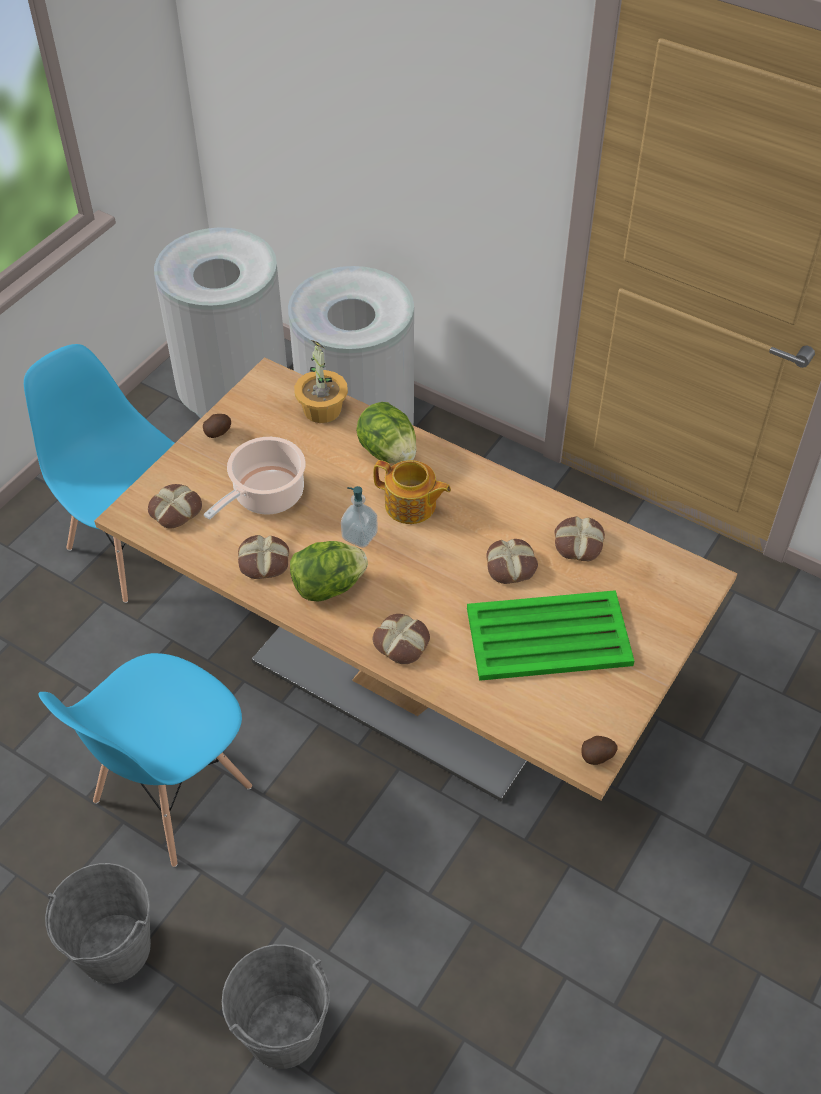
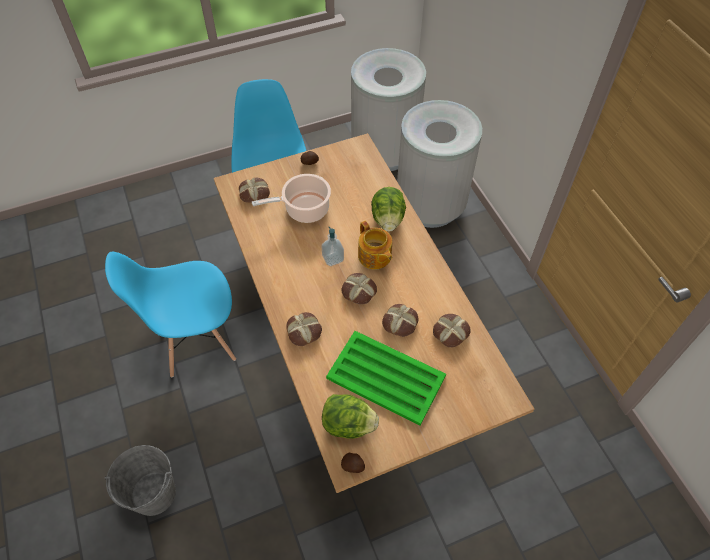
camera: 35 degrees right, 5 degrees up
grey bucket [45,863,151,984] -> none
bread [238,535,289,579] -> bread moved to [341,273,377,305]
lettuce [290,541,368,602] -> lettuce moved to [322,394,379,439]
potted plant [294,340,348,423] -> none

